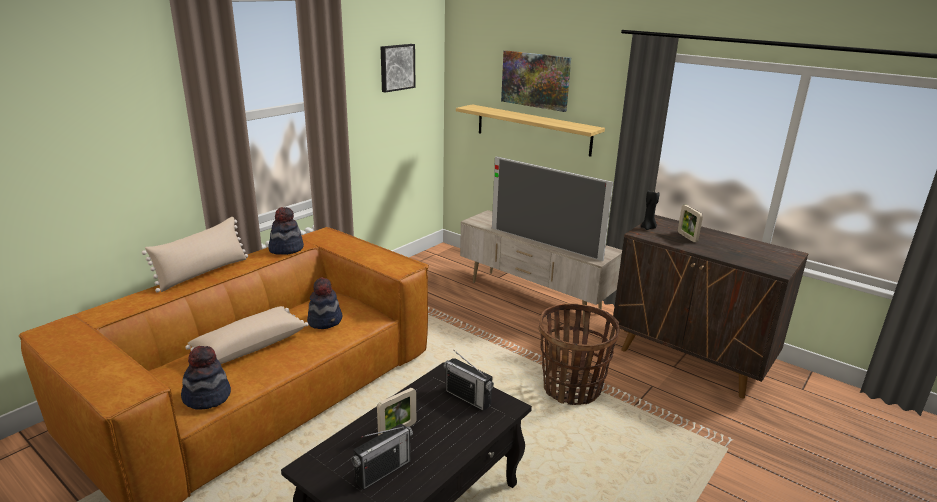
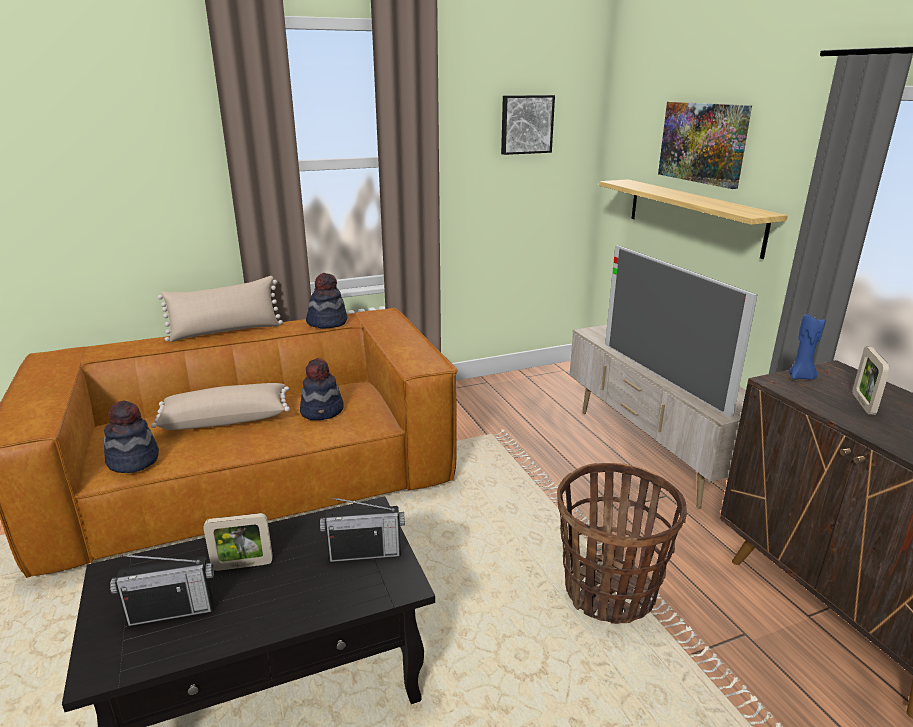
camera: 30 degrees right, 0 degrees up
radio [444,349,494,411] -> radio turned 75 degrees counterclockwise [320,497,405,562]
black candle [641,190,659,230] -> blue candle [788,313,826,380]

